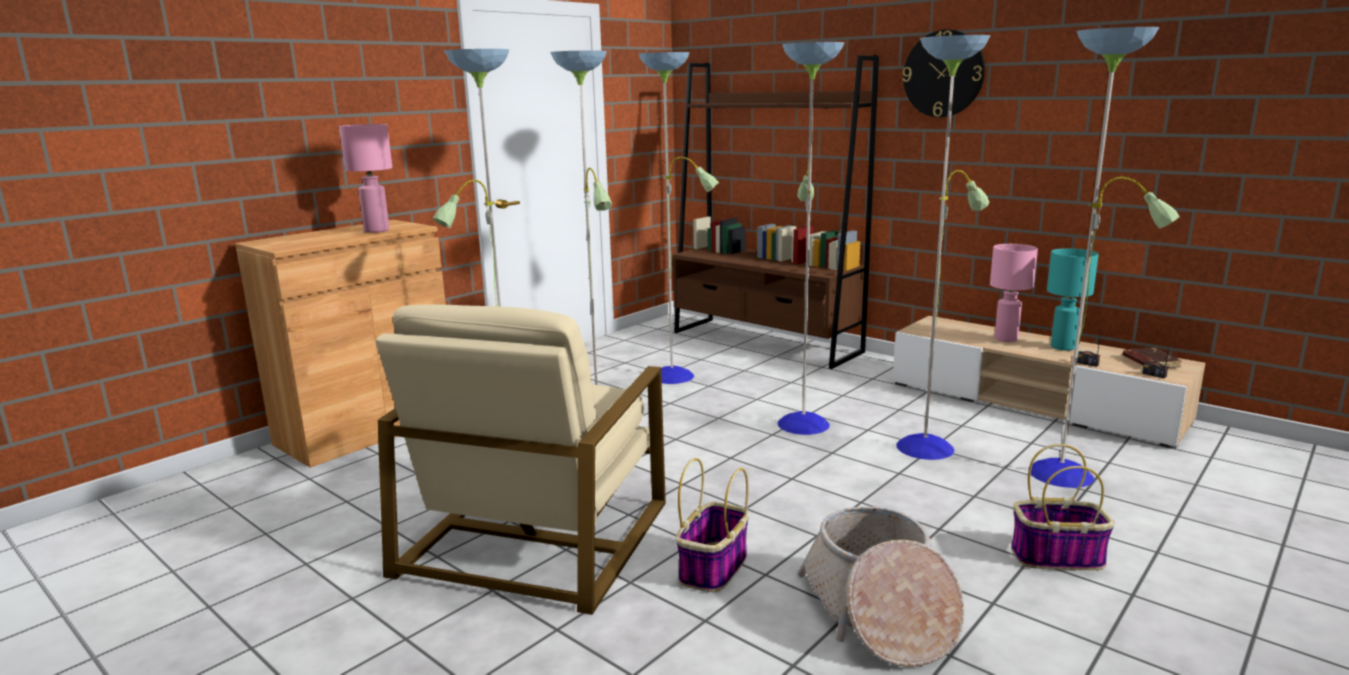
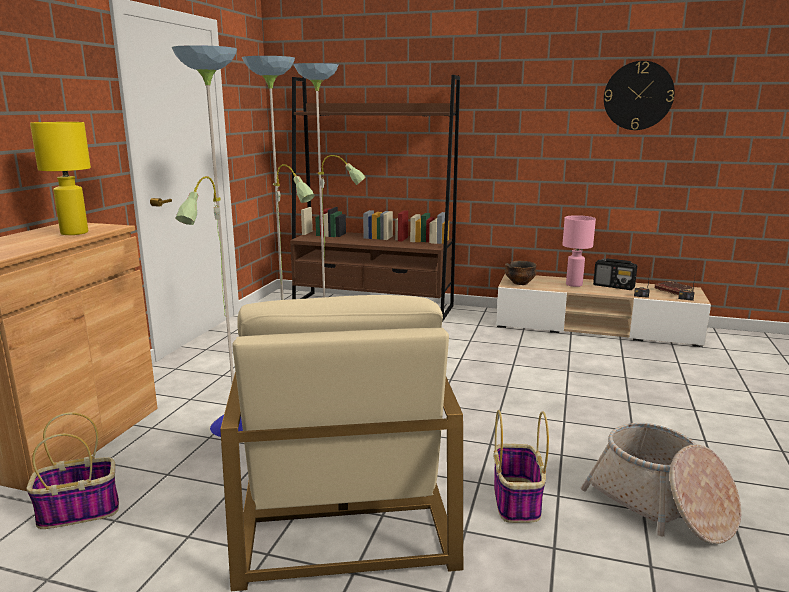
camera: 25 degrees left, 0 degrees up
pink table lamp [339,124,392,233] -> yellow table lamp [30,122,91,235]
floor lamp [777,27,1180,488] -> none
wall clock [902,30,985,117] -> wall clock moved to [604,61,675,130]
basket [1011,444,1115,570] -> basket moved to [26,412,119,529]
turquoise table lamp [1047,248,1099,351] -> radio [593,258,637,290]
none -> bowl [505,261,537,285]

